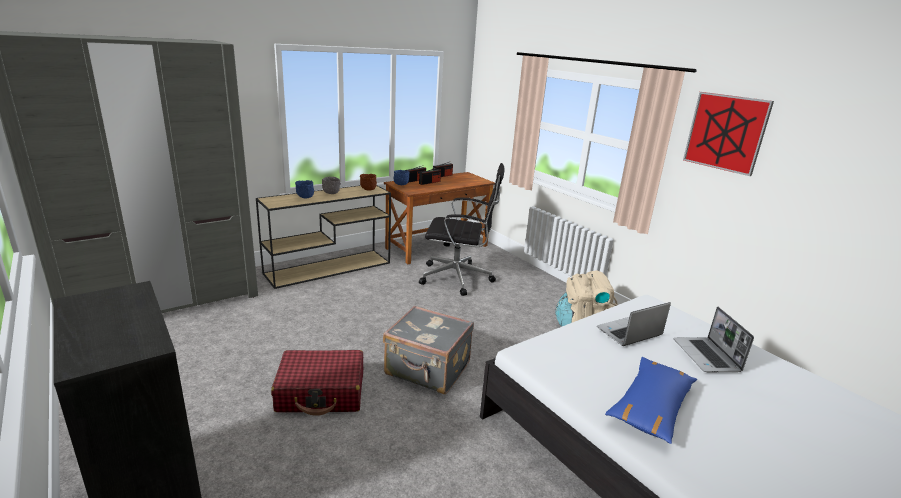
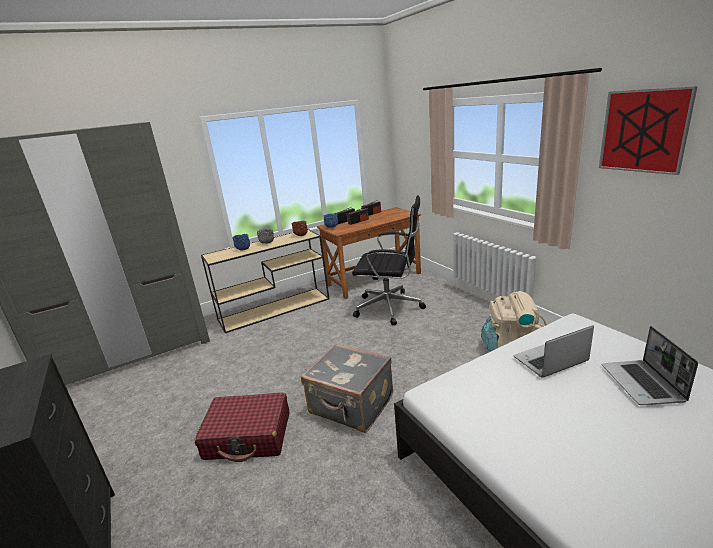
camera: 10 degrees right, 0 degrees up
blue pillow [605,357,697,444] -> none

